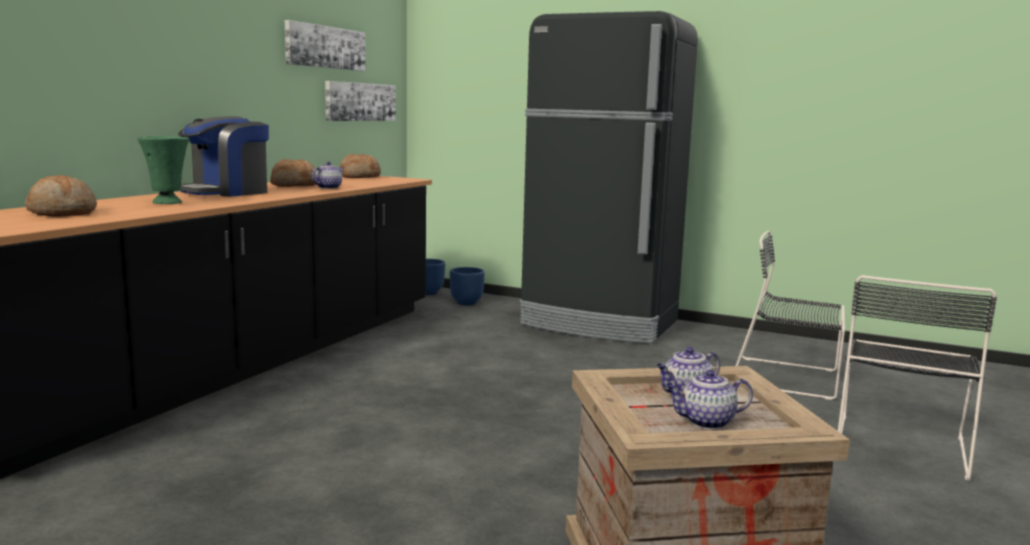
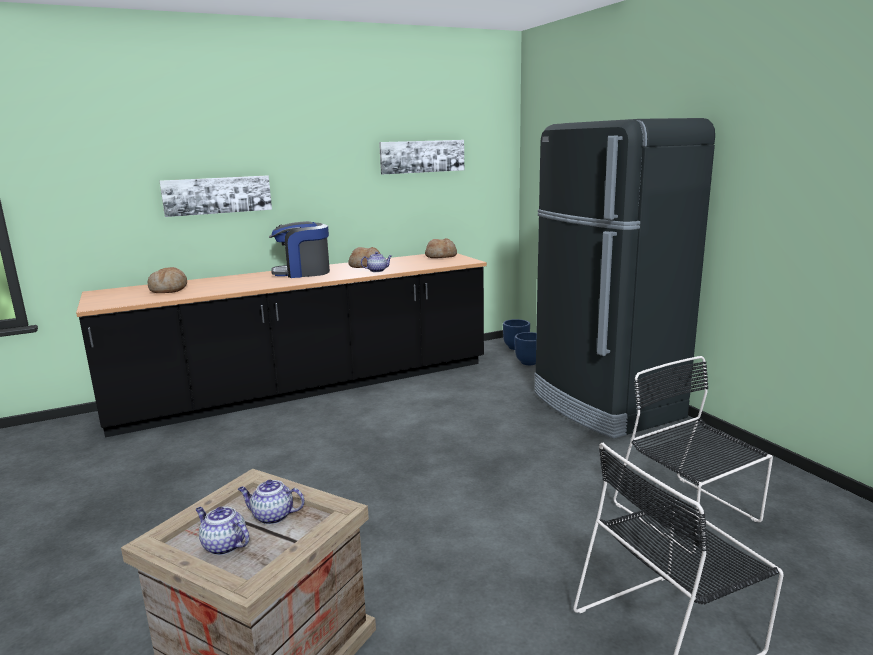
camera: 40 degrees right, 5 degrees up
green vase [137,136,189,204] -> none
picture [325,81,396,121] -> picture moved to [160,175,272,217]

